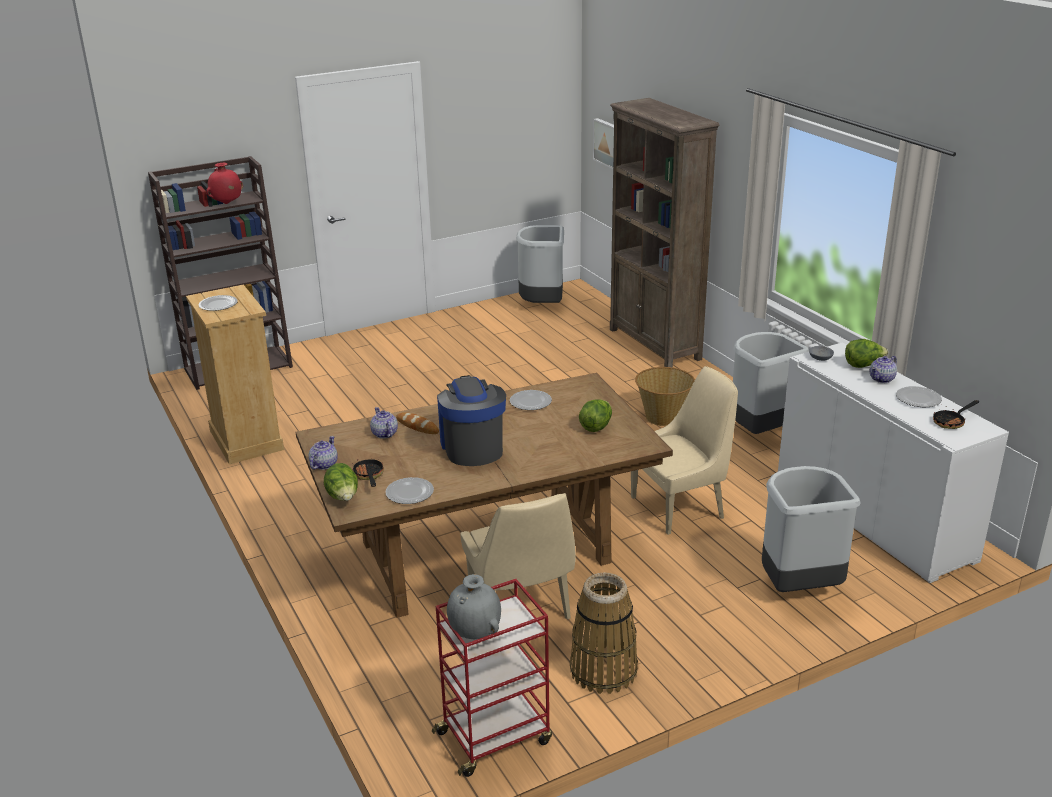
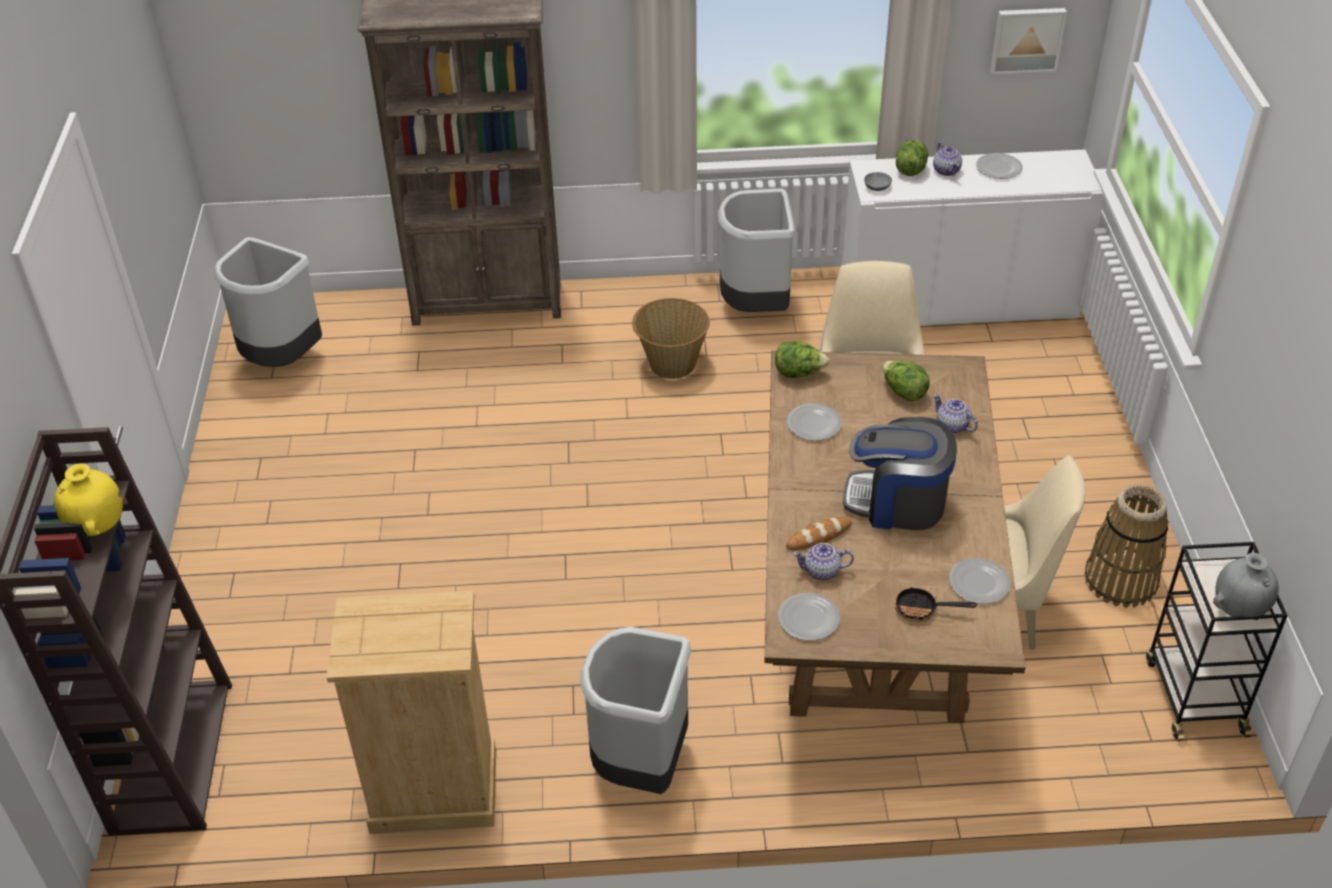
camera: 65 degrees left, 15 degrees up
plate [198,295,238,311] -> plate moved to [778,593,840,641]
red vase [206,163,243,204] -> yellow vase [54,463,123,536]
teapot [309,436,338,470] -> teapot moved to [933,394,978,433]
lettuce [324,463,358,501] -> lettuce moved to [775,341,830,378]
red cart [432,579,552,777] -> black cart [1146,542,1288,741]
picture [593,118,614,169] -> picture moved to [990,8,1067,74]
grey trash can [762,466,861,592] -> grey trash can moved to [580,627,691,794]
frying pan [933,400,979,429] -> none

